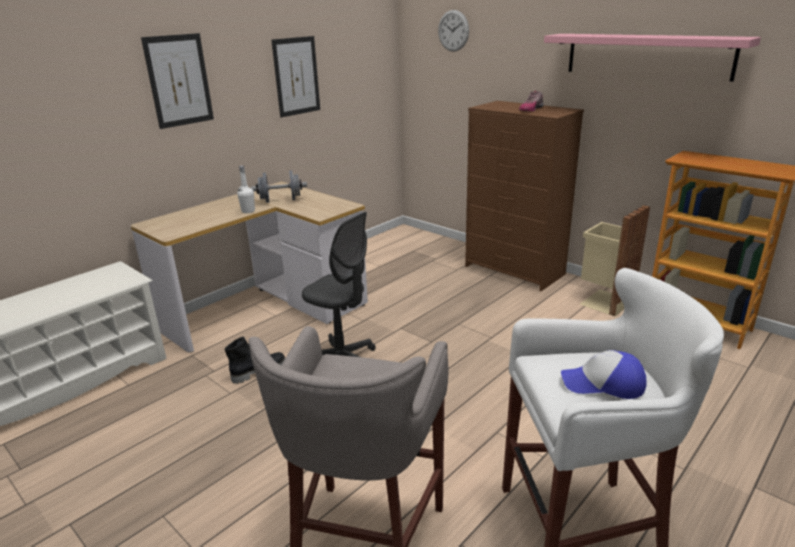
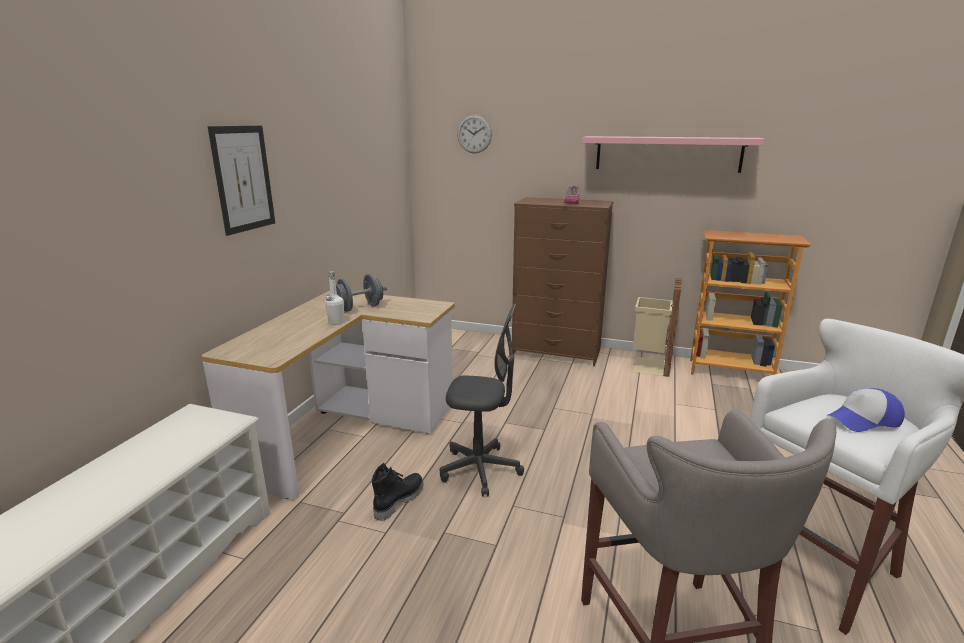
camera: 25 degrees left, 5 degrees down
picture [271,36,320,117] -> none

